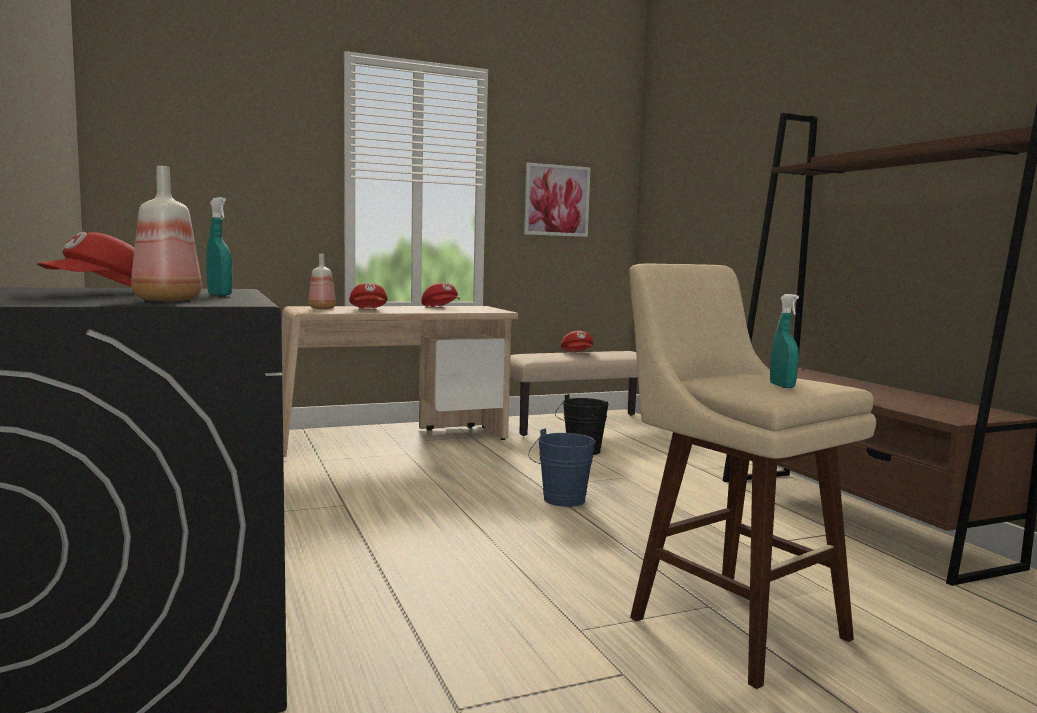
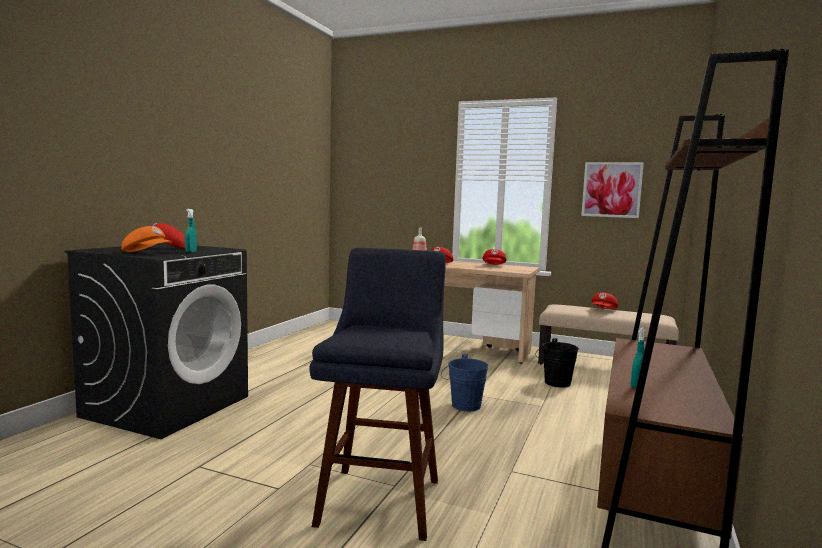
camera: 45 degrees right, 0 degrees up
bottle [131,166,202,301] -> orange cap [122,226,173,252]
beige stool [629,264,876,689] -> blue stool [309,248,446,541]
turquoise spray bottle [770,294,799,388] -> turquoise spray bottle moved to [631,328,645,388]

